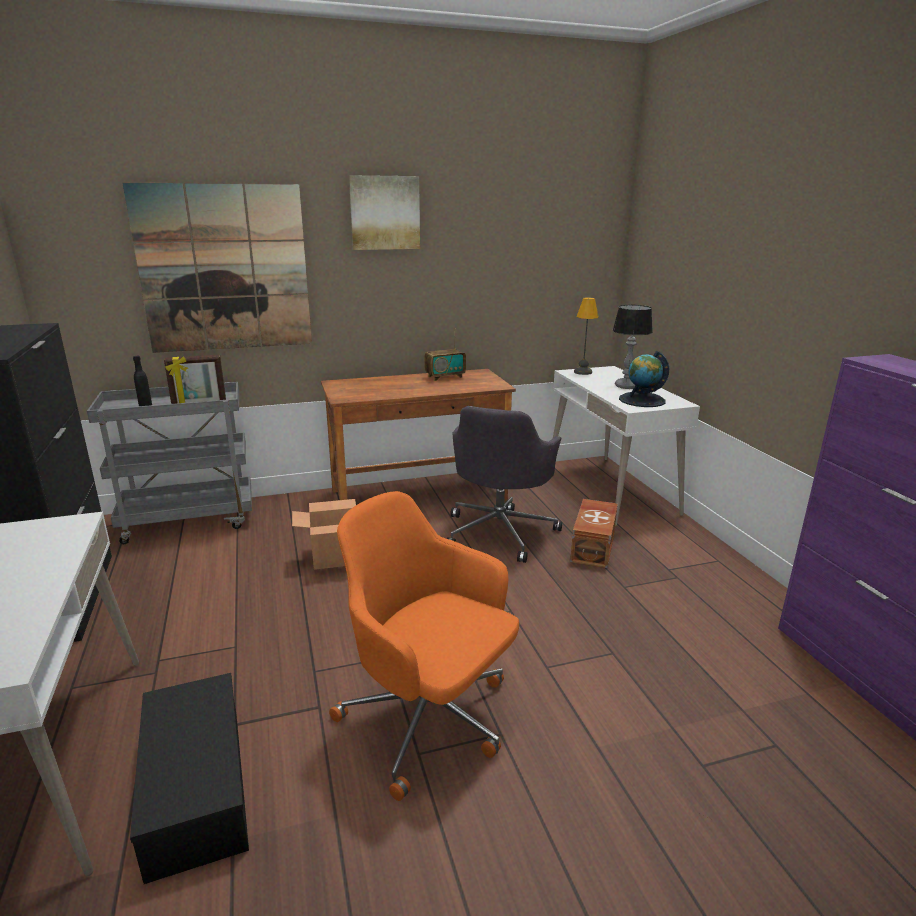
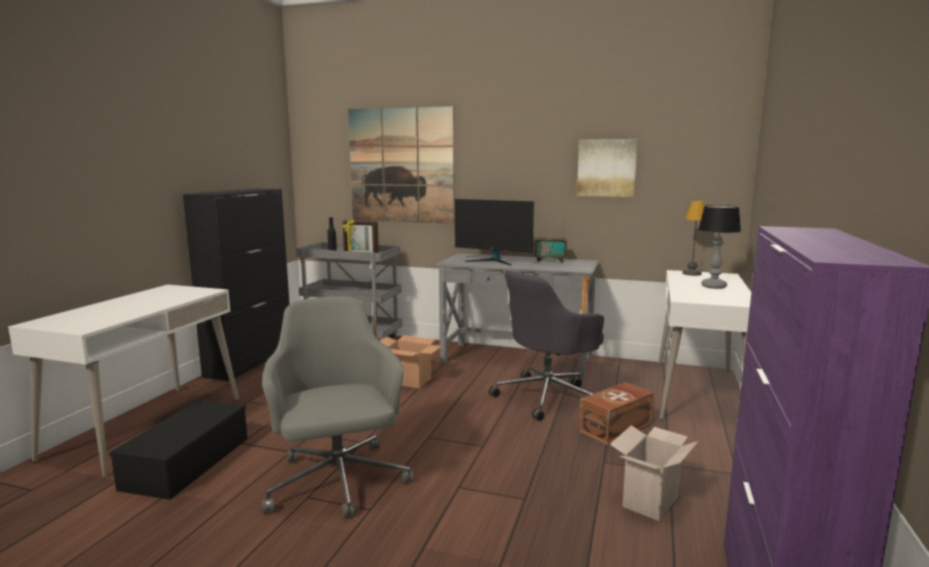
camera: 35 degrees right, 10 degrees down
brown desk [321,369,516,501] -> grey desk [436,253,599,379]
orange office chair [329,491,519,801] -> grey office chair [262,297,414,518]
picture [349,175,420,250] -> picture moved to [577,139,638,197]
globe [619,351,669,407] -> none
none -> monitor [455,199,534,266]
none -> cardboard box [610,425,699,521]

